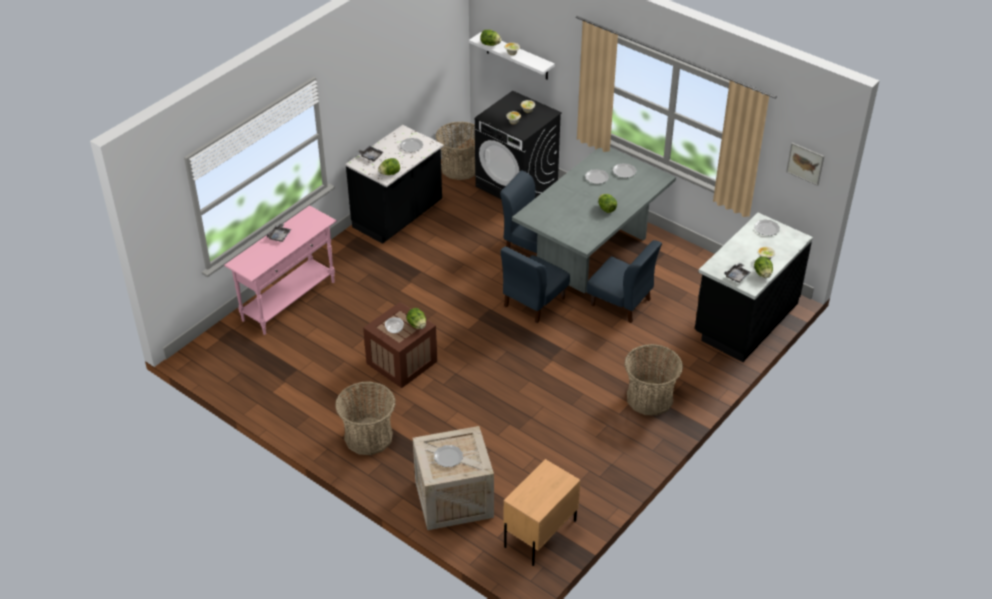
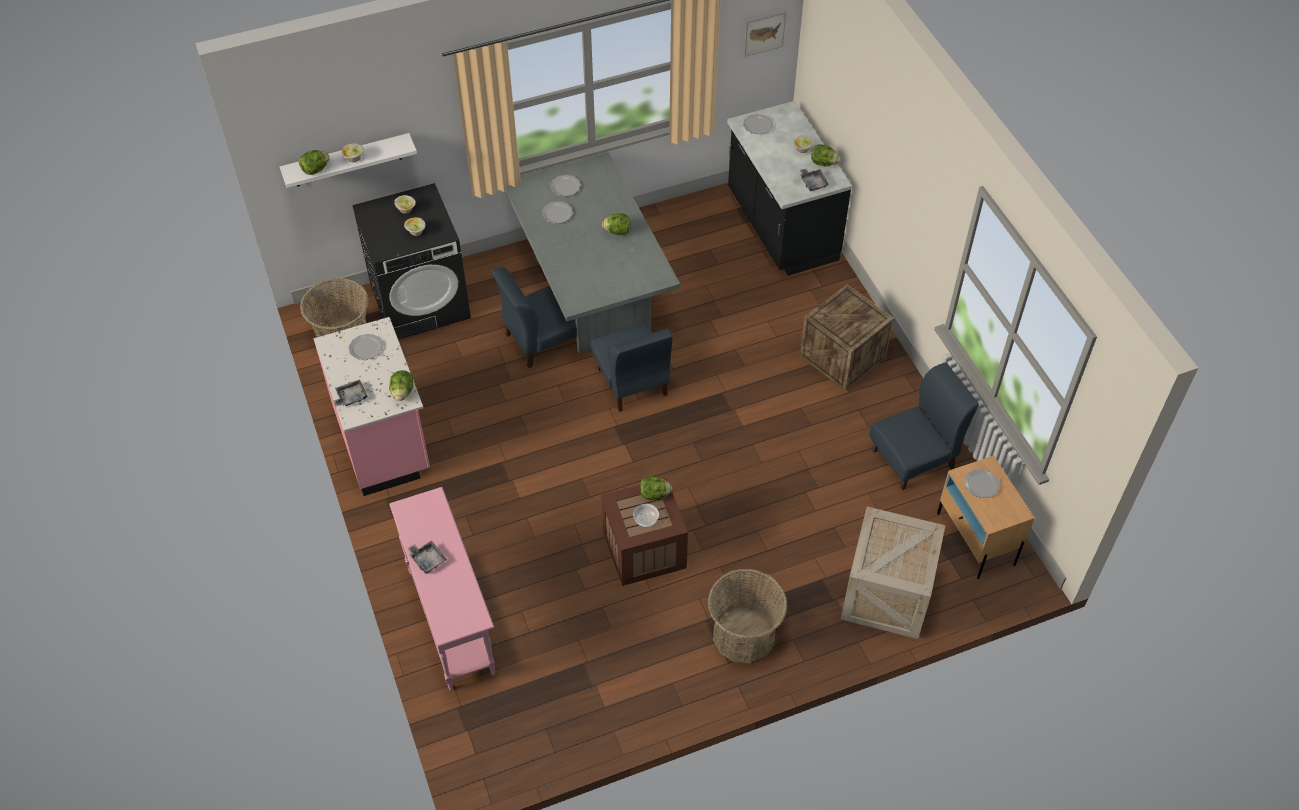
camera: 60 degrees left, 10 degrees up
black counter [345,125,444,244] -> pink counter [314,317,430,496]
plate [434,445,463,467] -> plate moved to [964,469,1000,498]
blue chair [587,240,662,323] -> blue chair moved to [869,363,979,490]
basket [624,344,683,415] -> crate [800,284,894,391]

